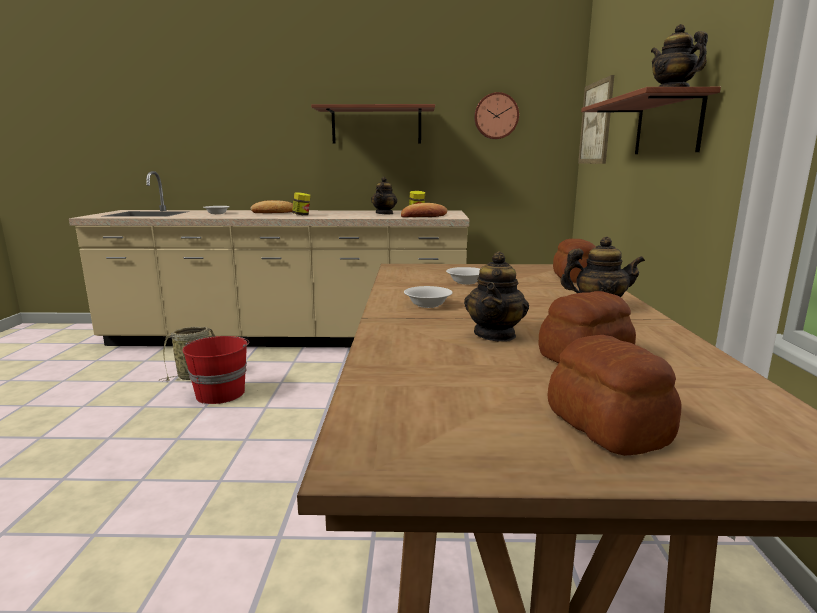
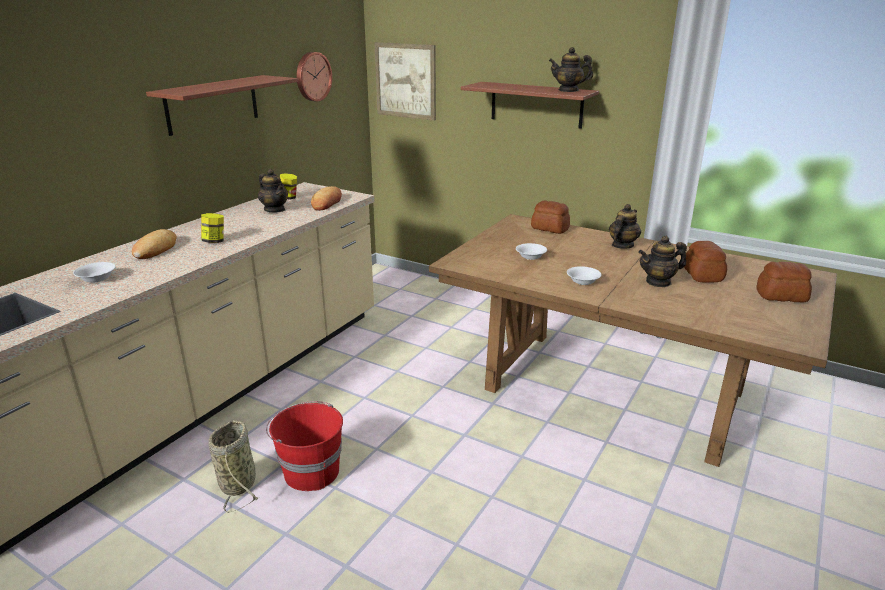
camera: 60 degrees left, 10 degrees up
teapot [464,251,529,342] -> teapot turned 120 degrees clockwise [638,236,687,287]

